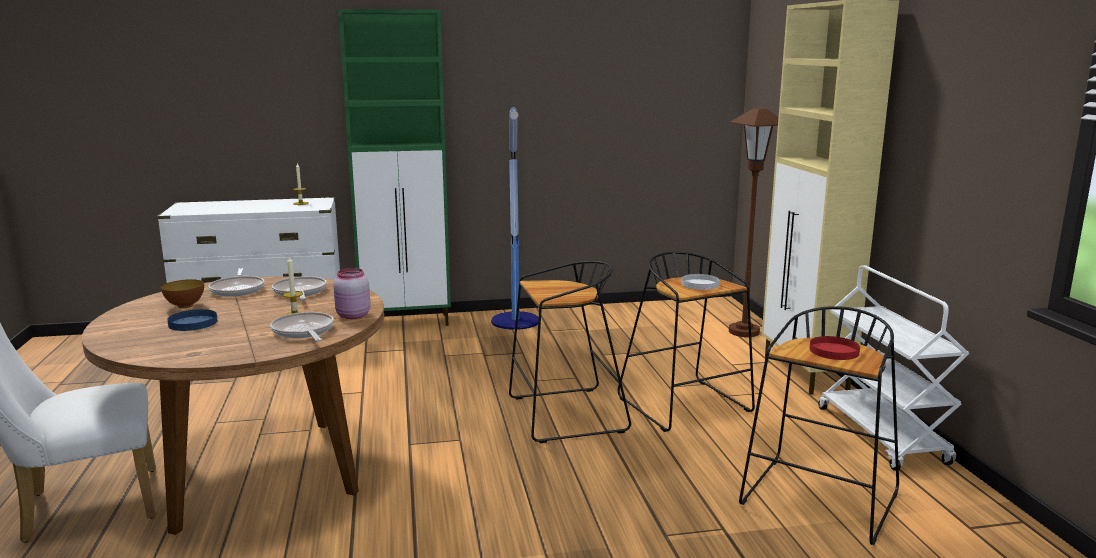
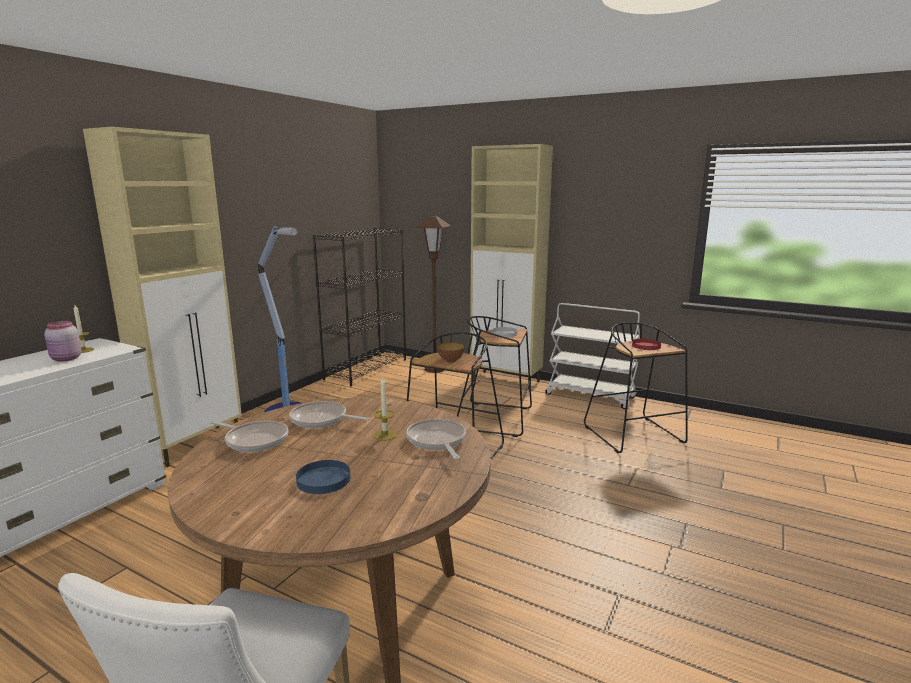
camera: 50 degrees left, 0 degrees up
bowl [161,279,204,308] -> bowl moved to [437,343,465,363]
frying pan [270,312,334,342] -> frying pan turned 60 degrees clockwise [406,419,466,460]
pink jar [333,268,370,319] -> pink jar moved to [44,321,82,362]
green cabinet [339,9,451,326] -> beige cabinet [83,127,242,467]
none -> black bookcase [313,228,406,386]

